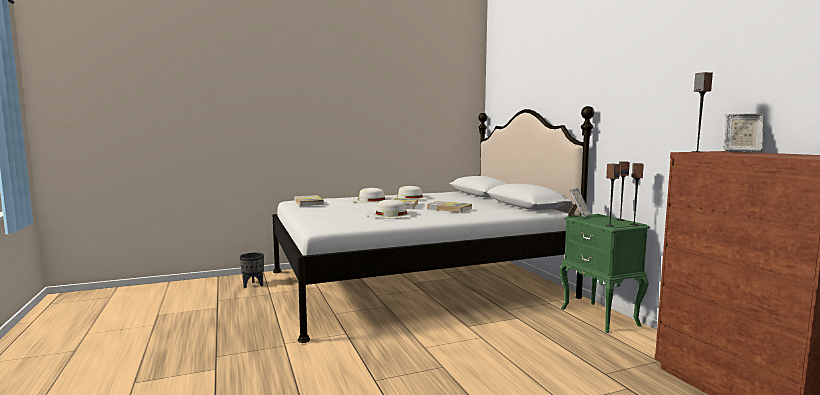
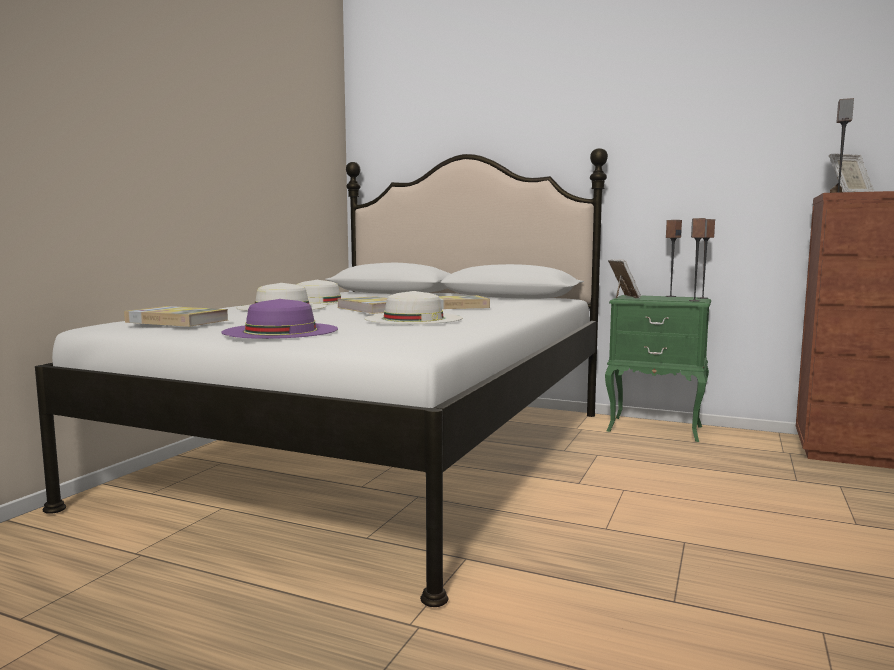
camera: 45 degrees left, 0 degrees up
black planter [240,252,264,288] -> none
none -> purple hat [221,299,338,339]

